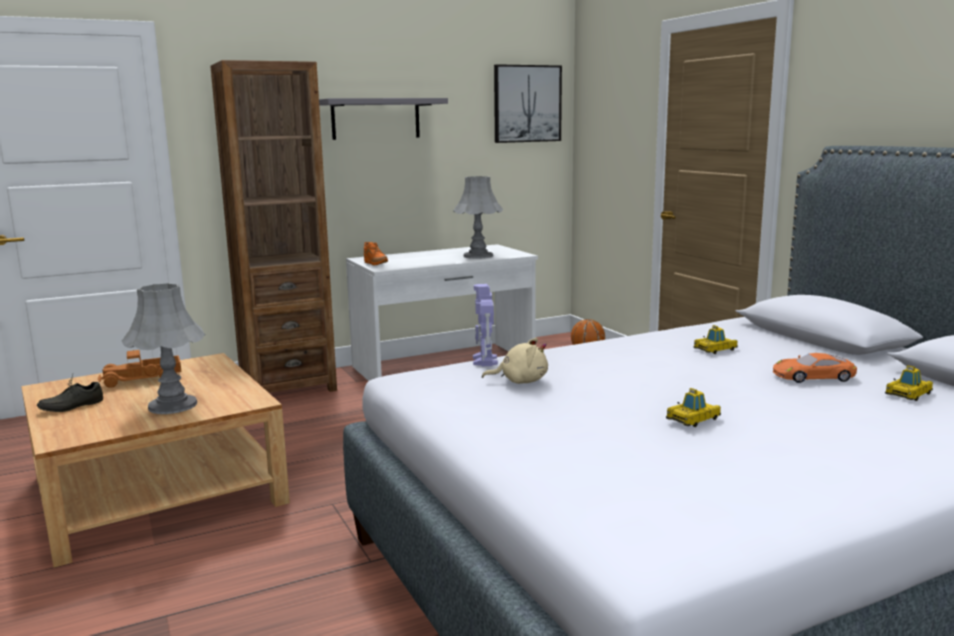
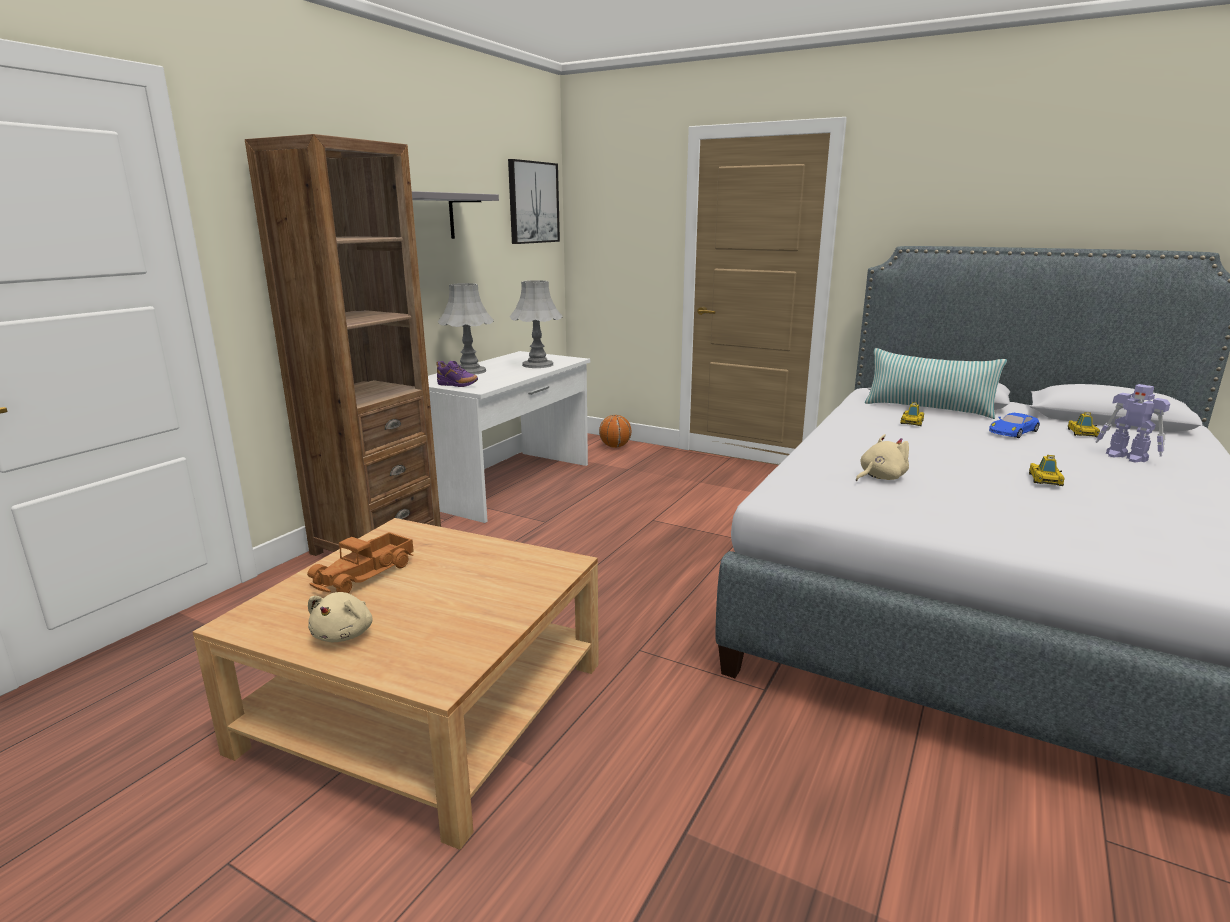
camera: 35 degrees left, 5 degrees up
grey shoe [37,375,103,412] -> beige plush toy [308,592,373,642]
grey table lamp [122,283,205,414] -> grey table lamp moved to [438,283,494,375]
orange shoe [364,242,388,265] -> purple shoe [436,361,478,387]
toy robot [473,284,498,366] -> toy robot moved to [1095,384,1170,462]
orange toy car [773,353,857,383] -> blue toy car [989,413,1040,438]
none -> pillow [865,348,1007,419]

